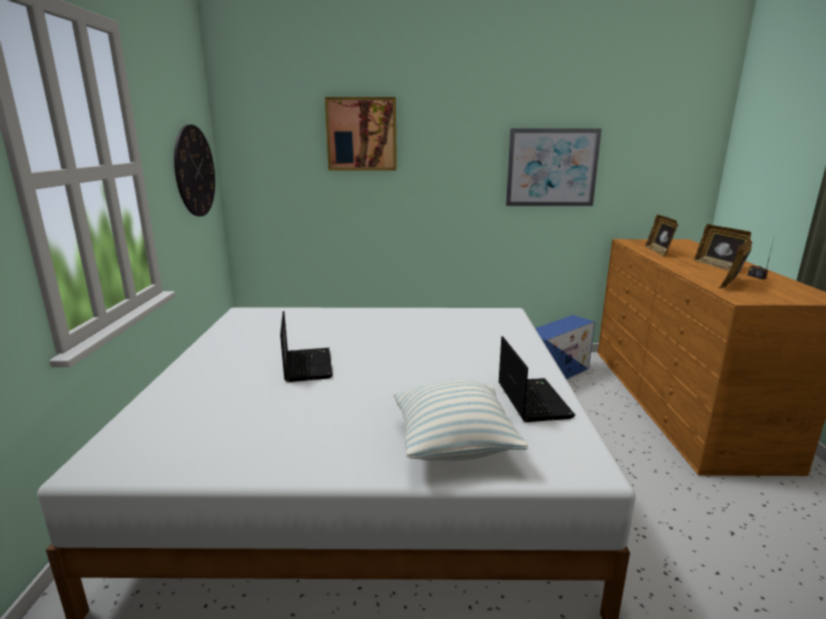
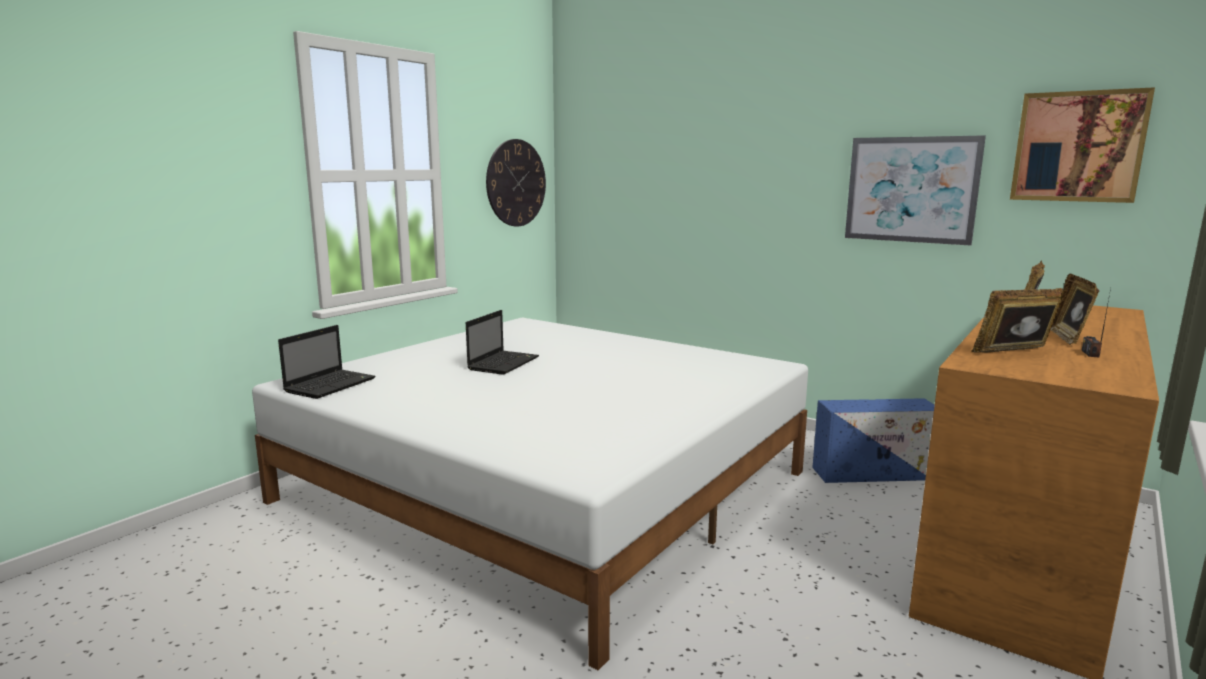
camera: 35 degrees right, 5 degrees down
picture [325,97,397,171] -> picture moved to [1010,87,1155,203]
pillow [394,380,528,460] -> none
laptop [498,336,575,422] -> laptop moved to [278,325,375,399]

